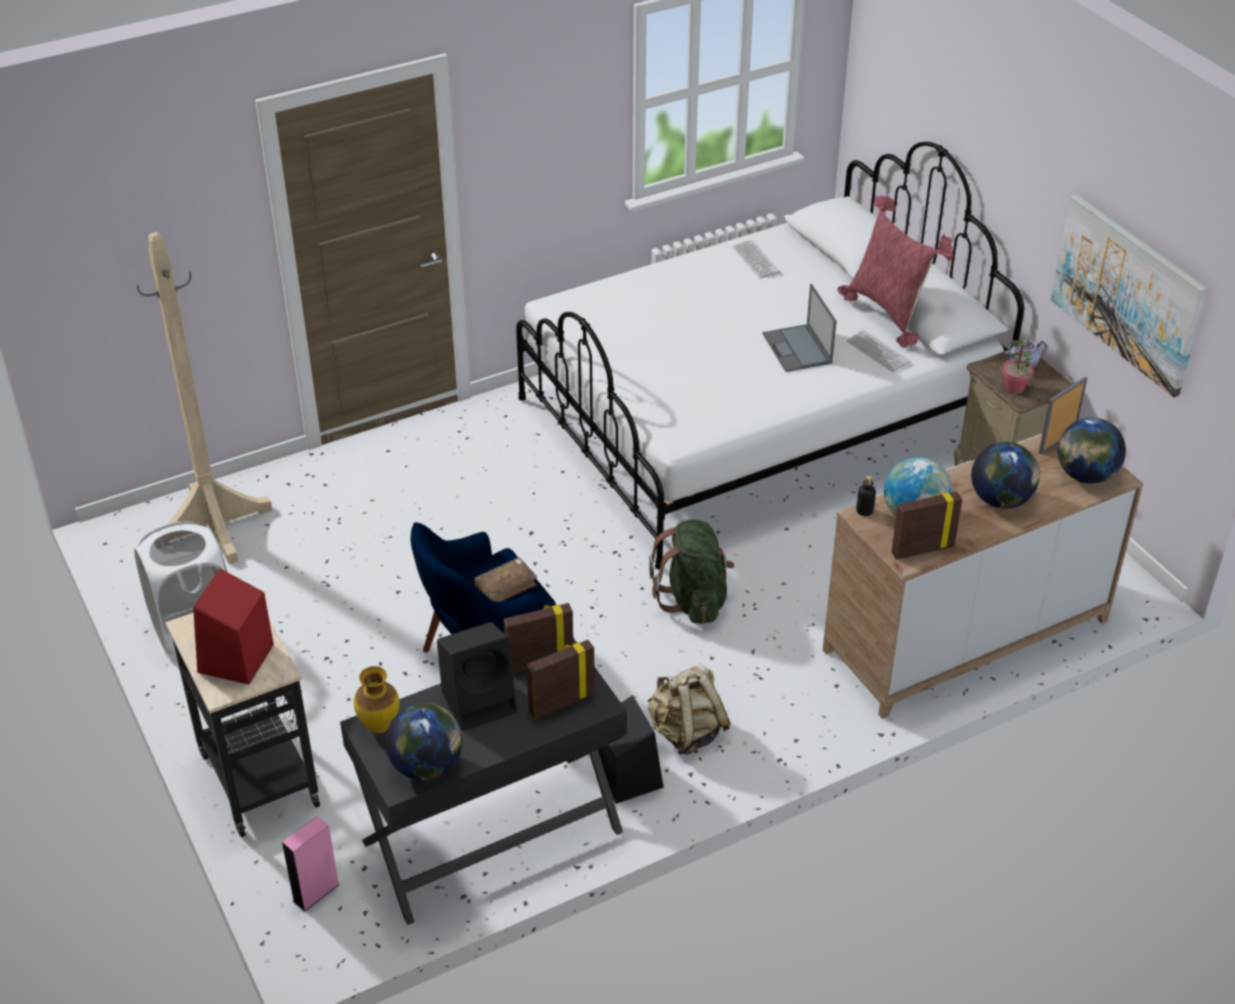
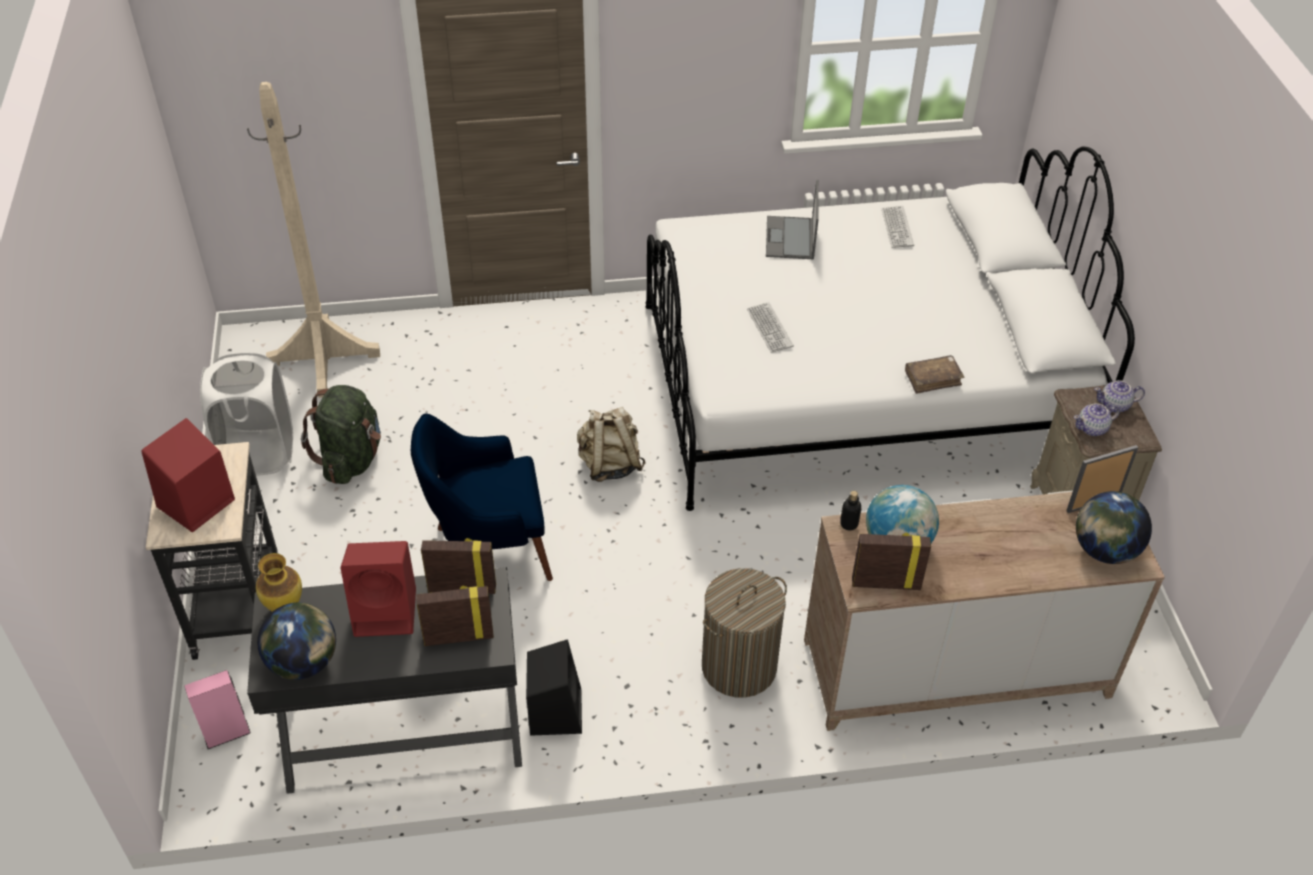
camera: 20 degrees right, 5 degrees up
black speaker [437,622,517,731] -> red speaker [340,541,416,637]
brown book [474,557,537,602] -> brown book moved to [905,355,965,394]
beige backpack [647,663,731,755] -> beige backpack moved to [577,407,645,482]
green backpack [649,520,734,624] -> green backpack moved to [301,385,381,484]
laptop [762,284,837,372] -> laptop moved to [766,180,819,259]
red pillow [837,195,954,349] -> none
keyboard [846,330,910,372] -> keyboard moved to [747,302,794,353]
globe [971,442,1040,509] -> none
potted plant [1002,339,1034,394] -> teapot [1074,403,1120,436]
picture [1051,194,1207,397] -> none
none -> laundry basket [702,568,787,698]

